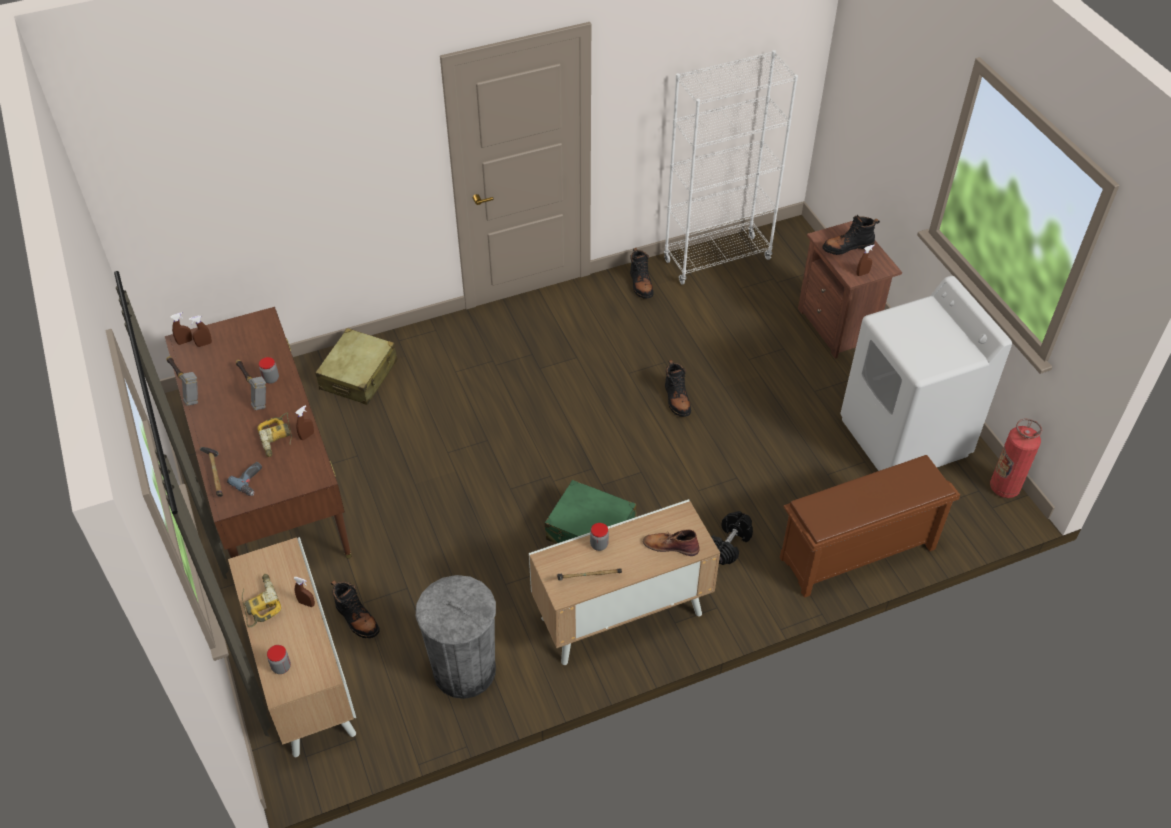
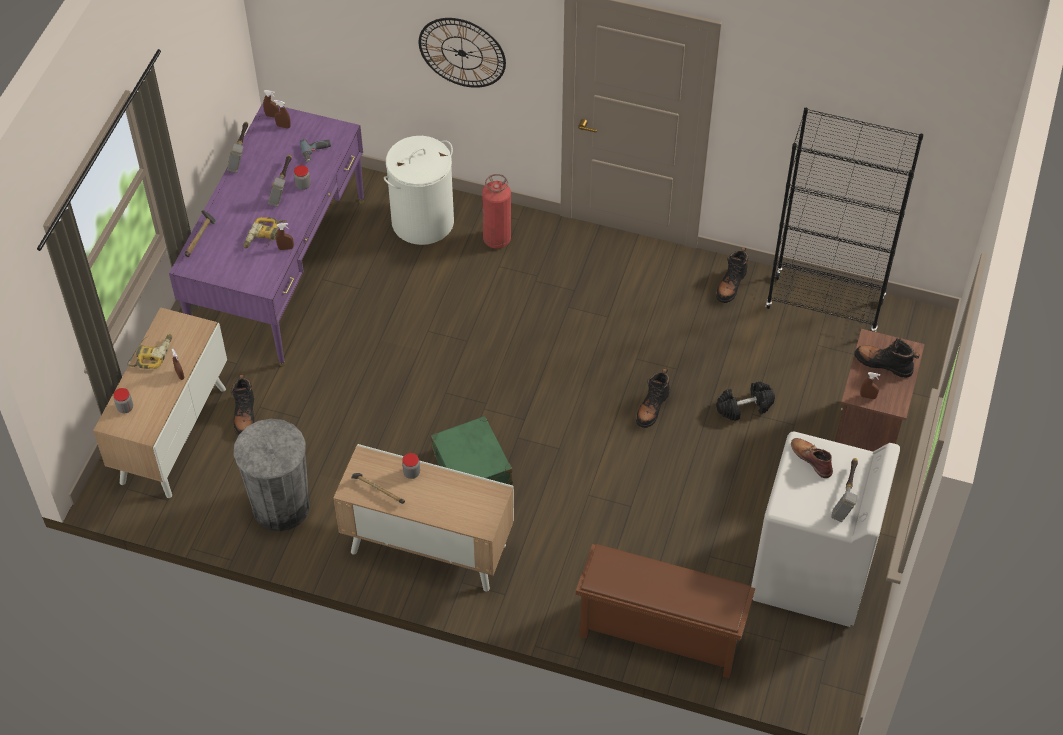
camera: 40 degrees right, 5 degrees up
brown desk [165,307,351,558] -> purple desk [169,103,364,367]
power drill [227,462,262,496] -> power drill moved to [300,139,331,162]
beige suitcase [315,328,397,405] -> white laundry basket [384,136,454,245]
brown boot [643,529,700,556] -> brown boot moved to [791,438,833,478]
white bookcase [664,50,798,285] -> black bookcase [765,108,923,332]
black dumbbell [711,511,753,565] -> black dumbbell moved to [716,382,775,421]
fire extinguisher [990,419,1042,498] -> fire extinguisher moved to [482,174,511,249]
none -> wall clock [419,18,506,88]
none -> hammer [831,458,858,522]

